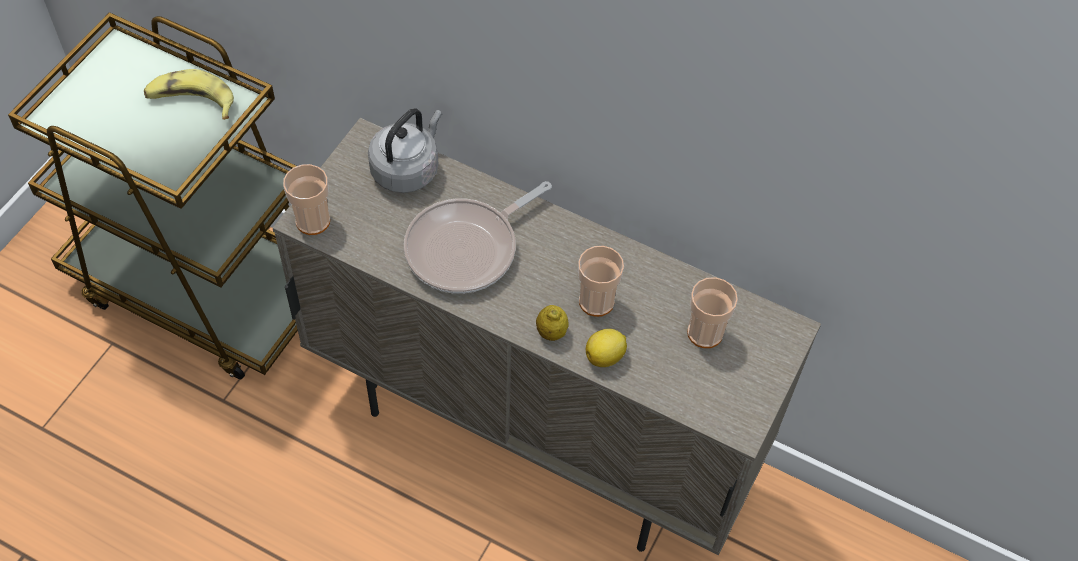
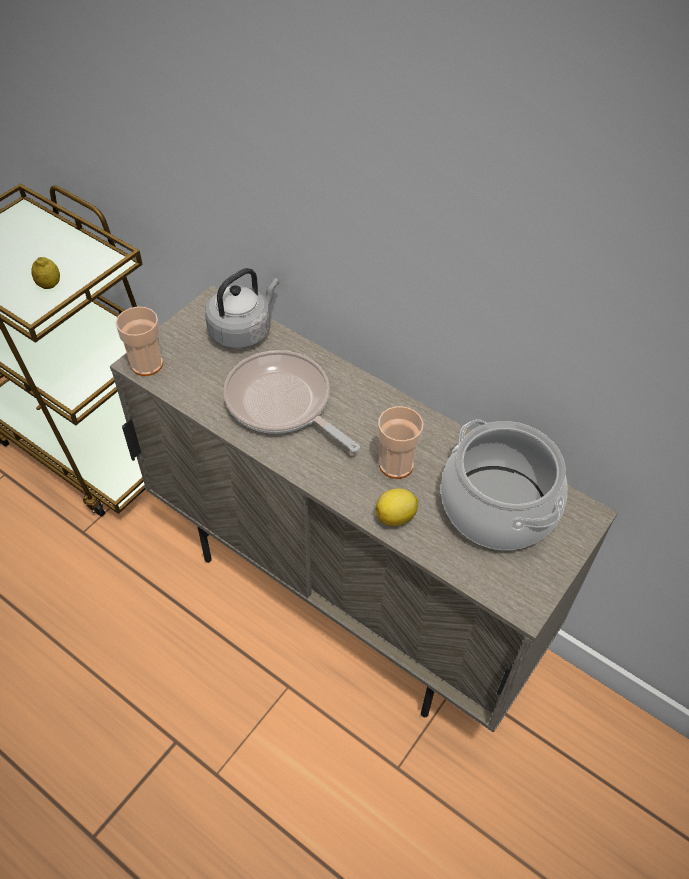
camera: 10 degrees right, 5 degrees down
banana [144,69,234,120] -> none
frying pan [404,181,552,294] -> frying pan turned 75 degrees clockwise [224,350,360,452]
lemon [536,305,569,341] -> lemon moved to [31,257,60,289]
cup [687,277,738,348] -> cooking pot [441,420,567,550]

